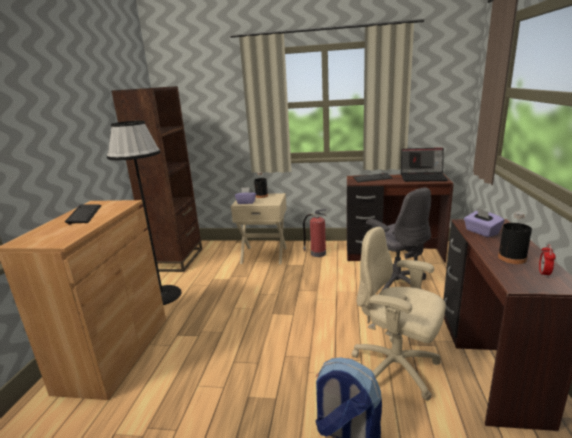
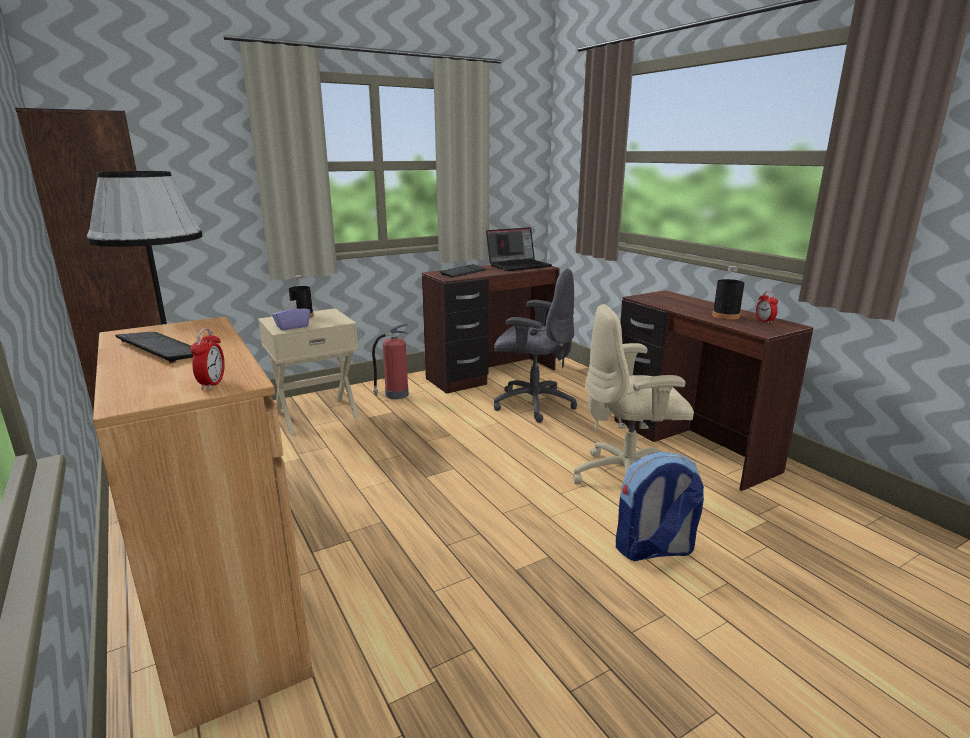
camera: 40 degrees left, 0 degrees up
purple tissue box [464,208,505,237] -> none
none -> alarm clock [190,328,225,390]

